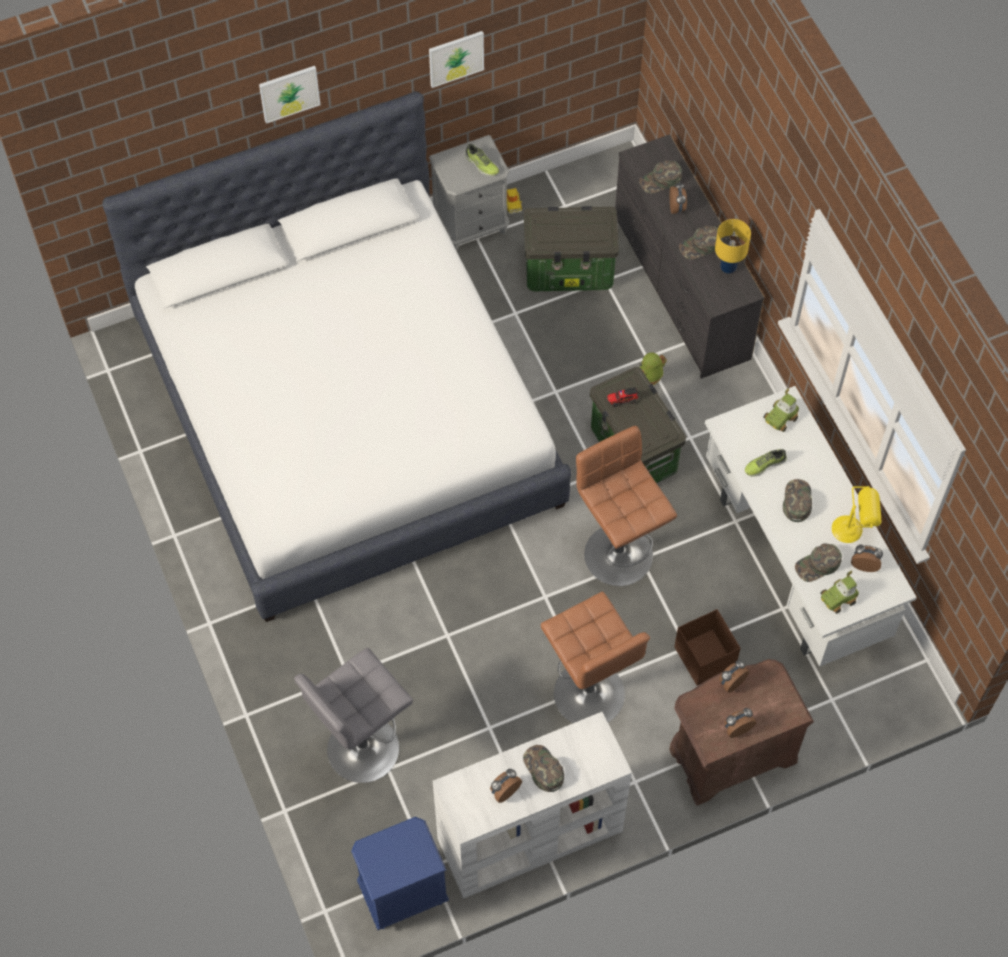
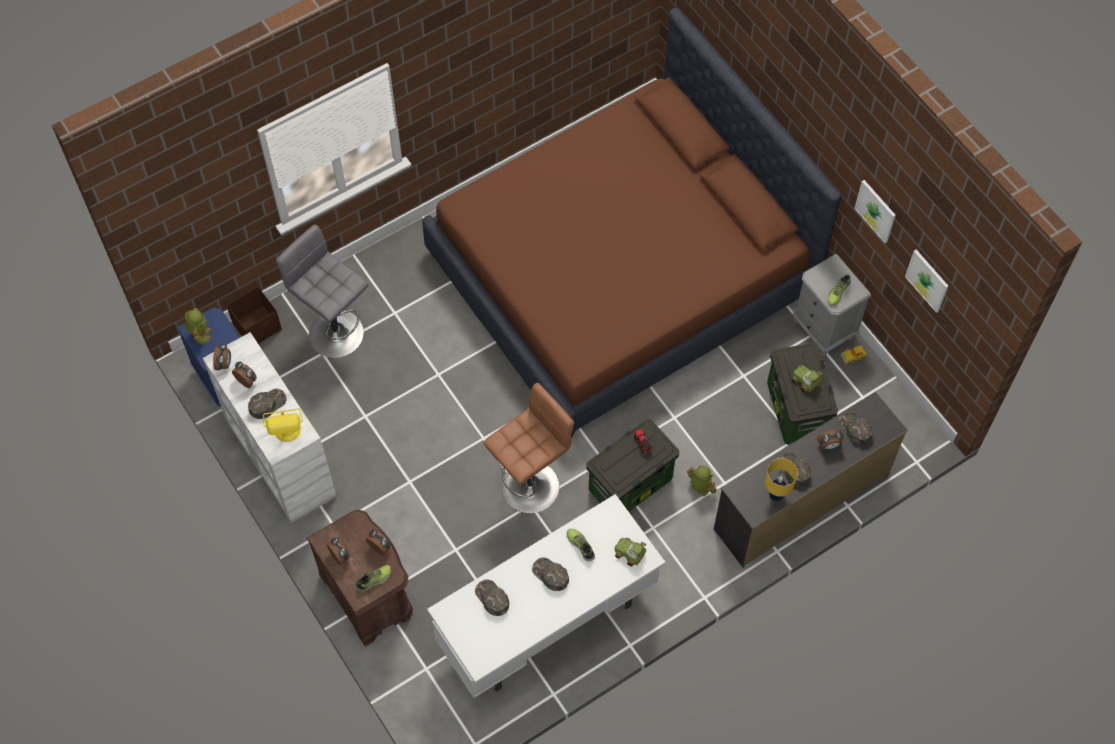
camera: 80 degrees right, 0 degrees up
white bed [102,91,571,622] -> brown bed [422,8,842,438]
picture [259,66,321,124] -> picture moved to [905,250,948,313]
brown stool [541,592,650,723] -> none
brown storage box [674,609,741,685] -> brown storage box moved to [227,286,282,344]
green cap [783,479,812,522] -> green cap turned 135 degrees counterclockwise [532,557,569,591]
toy car [820,570,859,614] -> toy car moved to [792,365,822,393]
yellow table lamp [832,486,881,543] -> yellow table lamp moved to [263,408,303,442]
alarm clock [851,544,883,572] -> alarm clock moved to [213,343,231,370]
none -> toy robot [185,308,212,346]
none -> shoe [355,565,391,592]

